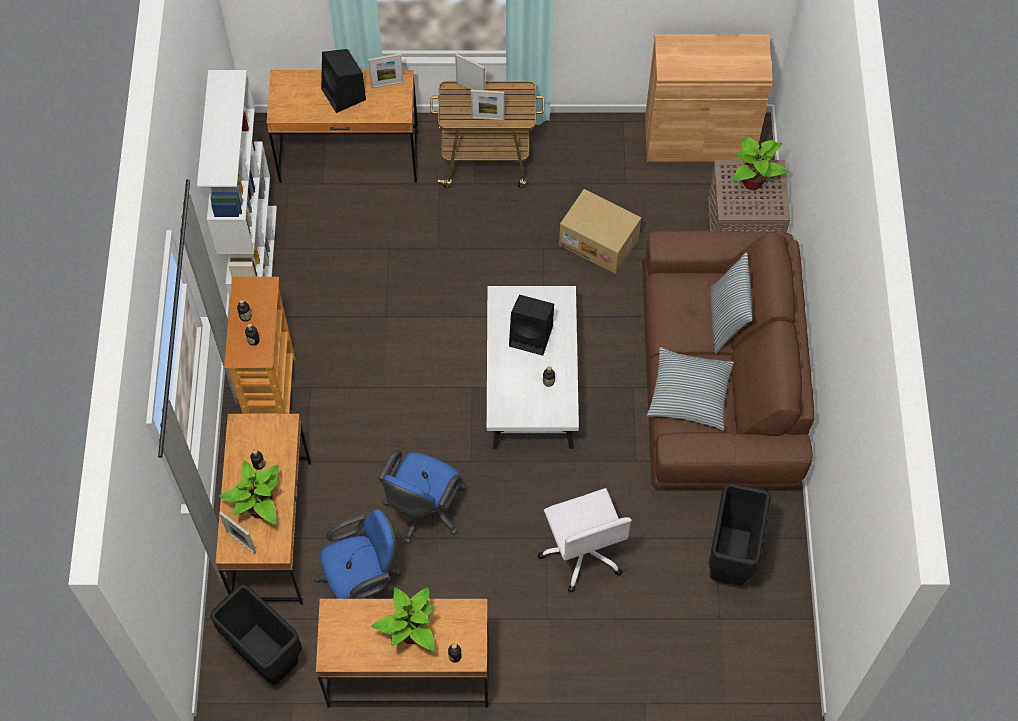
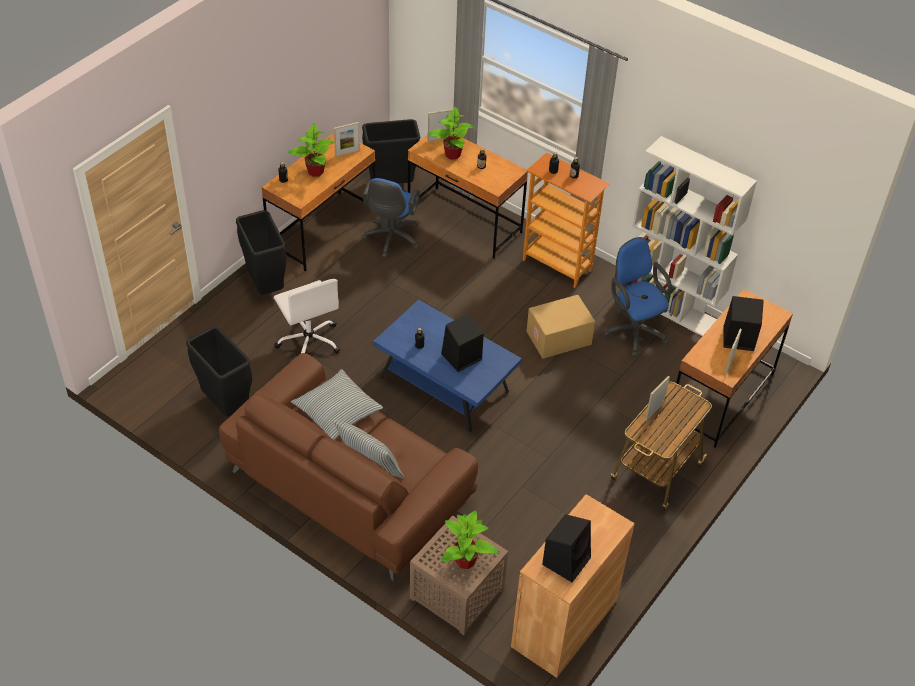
camera: 125 degrees right, 15 degrees down
blue office chair [378,450,466,544] -> blue office chair moved to [604,237,672,357]
picture frame [455,54,485,90] -> picture frame moved to [334,122,360,157]
white coffee table [486,286,579,449] -> blue coffee table [373,300,522,433]
white office chair [538,488,632,592] -> white office chair turned 135 degrees counterclockwise [274,279,340,353]
cardboard box [559,189,641,274] -> cardboard box moved to [526,295,595,359]
none -> black trash can [236,210,286,295]
none -> black speaker [542,514,591,582]

